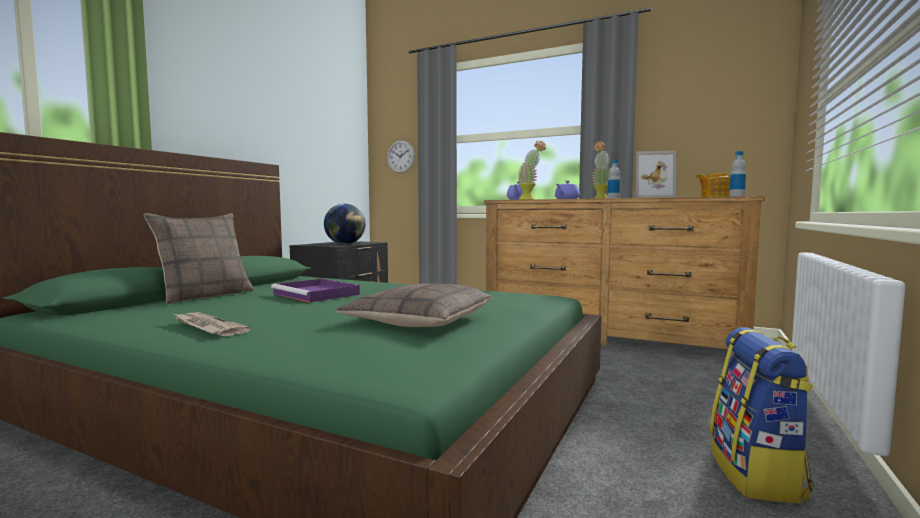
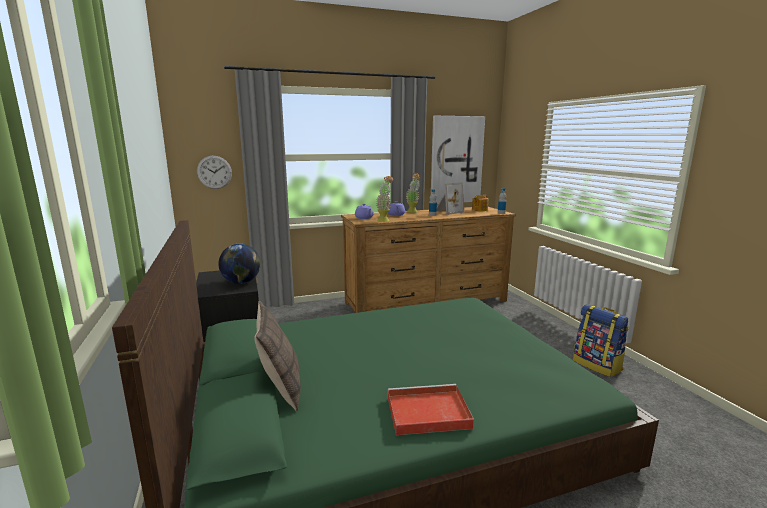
camera: 45 degrees left, 10 degrees up
newspaper [174,312,251,336] -> red tray [388,384,474,435]
purple tray [271,279,360,302] -> none
pillow [335,283,492,327] -> none
none -> picture [431,116,485,204]

